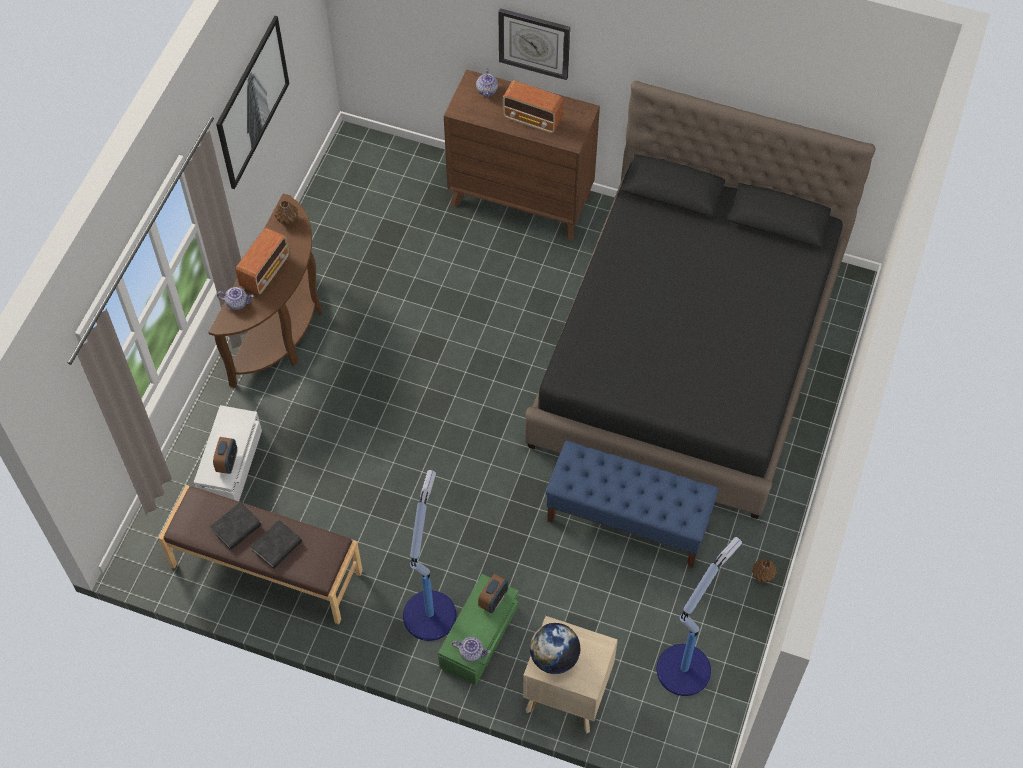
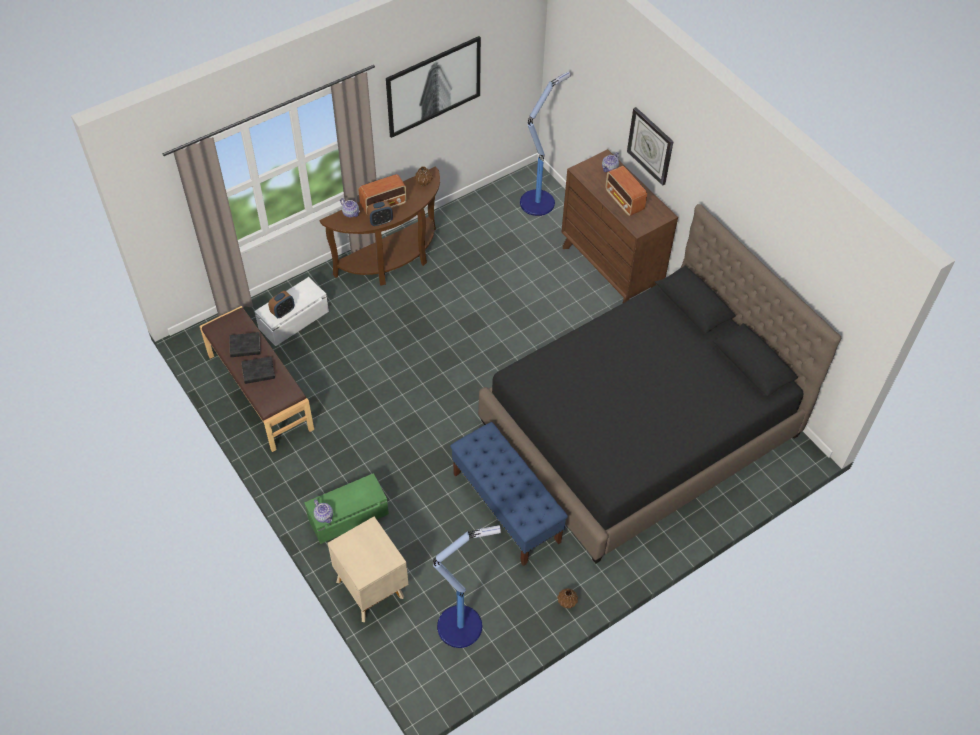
camera: 35 degrees right, 5 degrees down
floor lamp [403,470,456,641] -> floor lamp moved to [520,71,571,216]
alarm clock [478,574,508,613] -> alarm clock moved to [367,201,393,226]
globe [530,623,581,674] -> none

